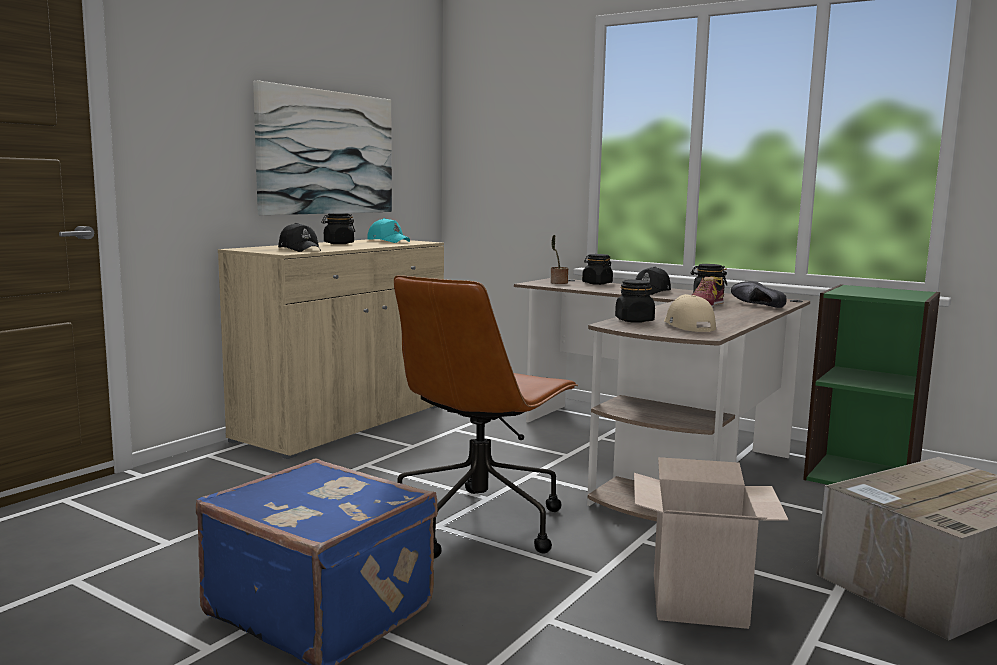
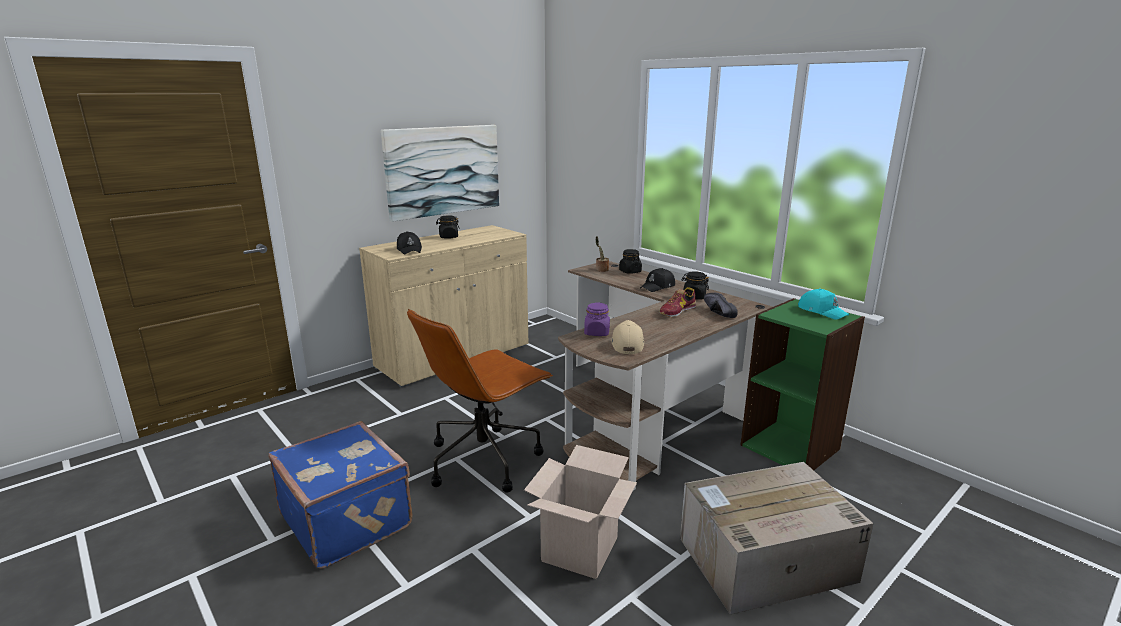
camera: 15 degrees right, 10 degrees up
turquoise cap [367,218,410,243] -> turquoise cap moved to [798,289,849,319]
black jar [615,280,655,323] -> purple jar [584,302,610,336]

